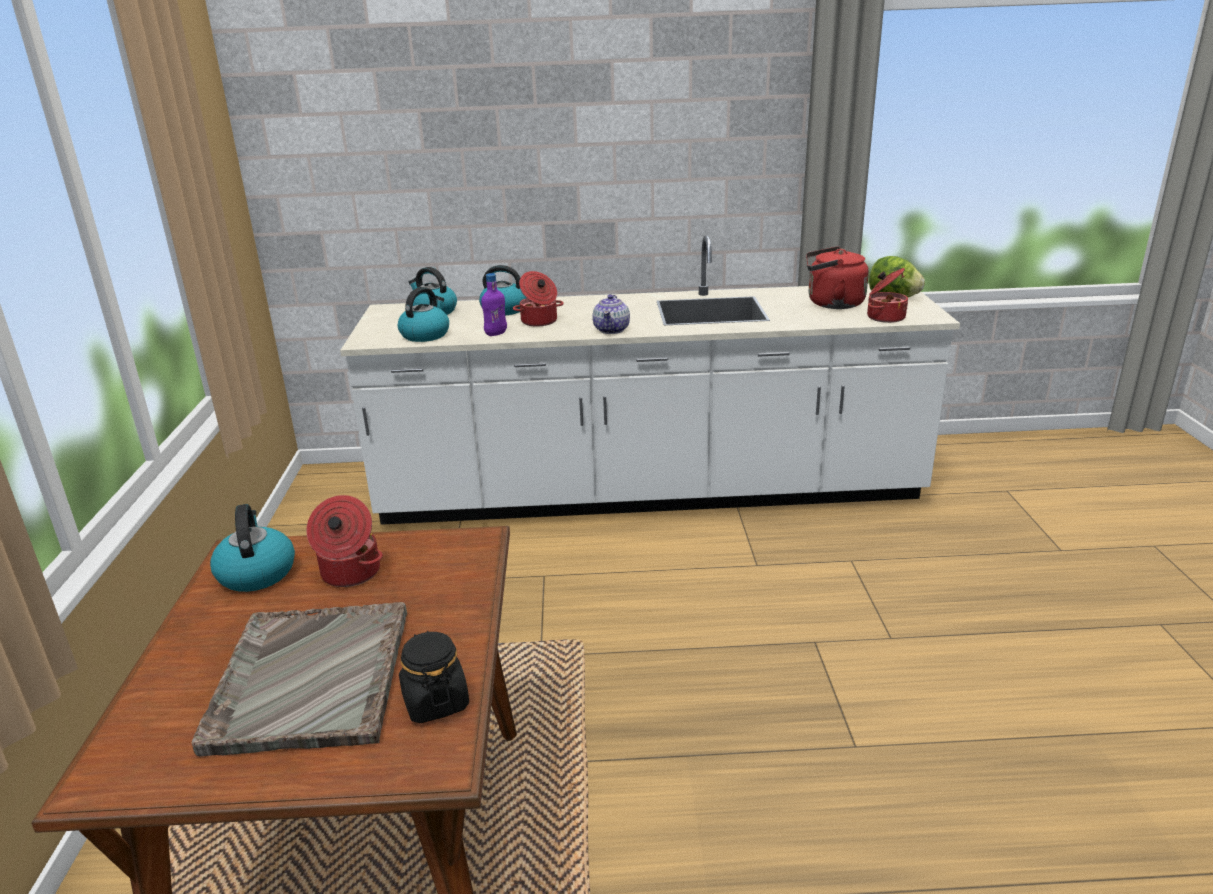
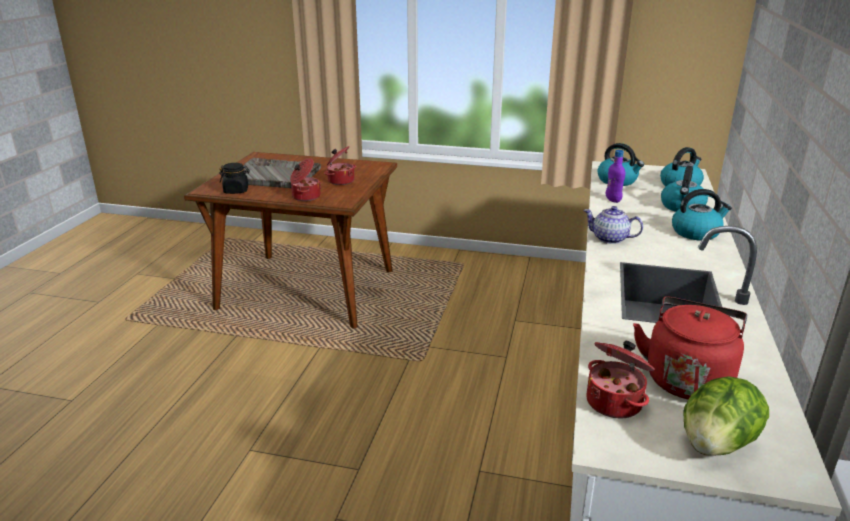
camera: 105 degrees right, 0 degrees up
kettle [210,504,295,592] -> kettle moved to [672,189,732,241]
cooking pot [513,271,564,326] -> cooking pot moved to [290,158,321,201]

